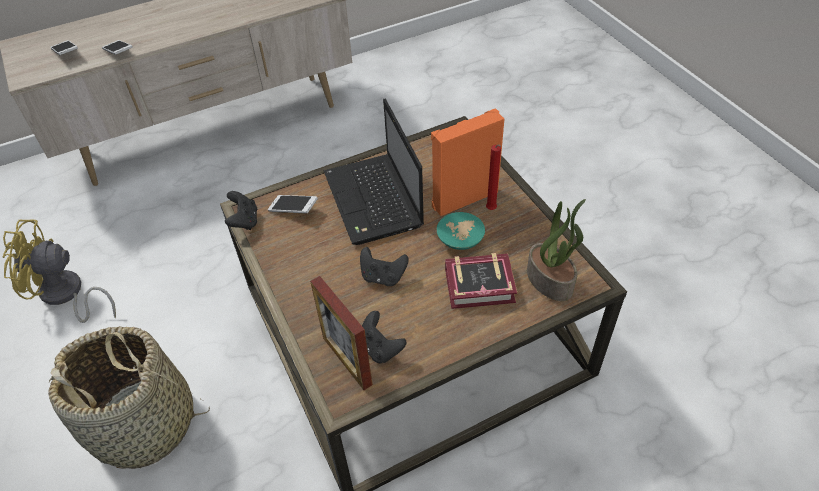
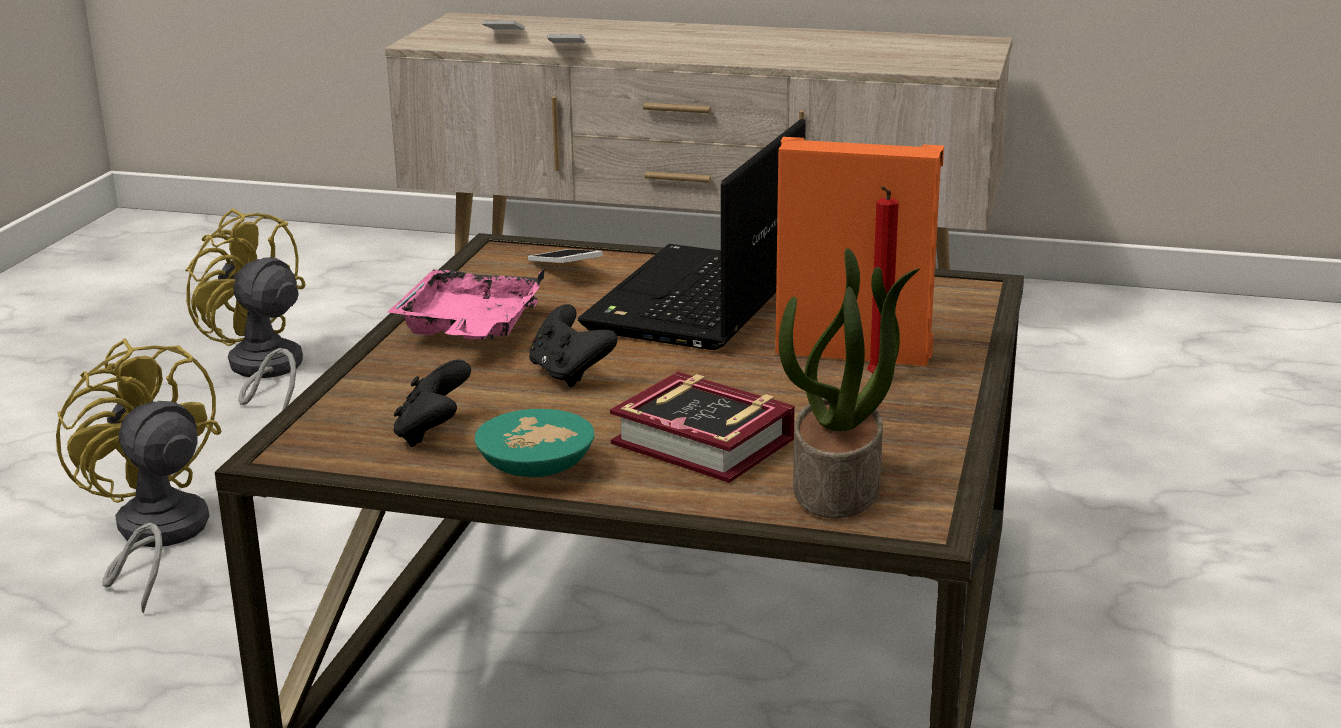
camera: 40 degrees right, 25 degrees down
basket [48,326,210,469] -> yellow fan [56,339,221,613]
black game controller [225,191,258,230] -> none
picture frame [310,276,373,390] -> none
turquoise bowl [437,212,485,250] -> turquoise bowl moved to [475,409,594,477]
none -> pink tray [387,269,545,340]

